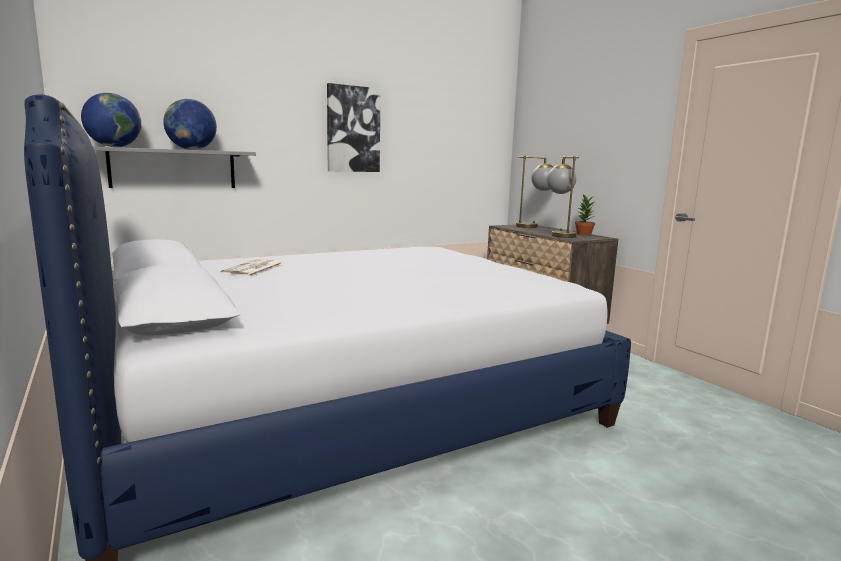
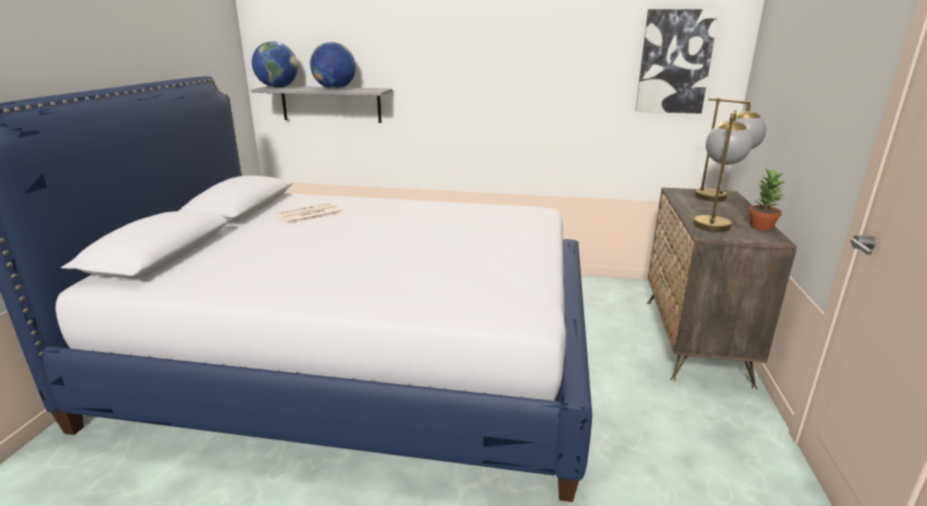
camera: 40 degrees right, 10 degrees up
picture [327,83,381,172] -> picture moved to [635,9,719,114]

